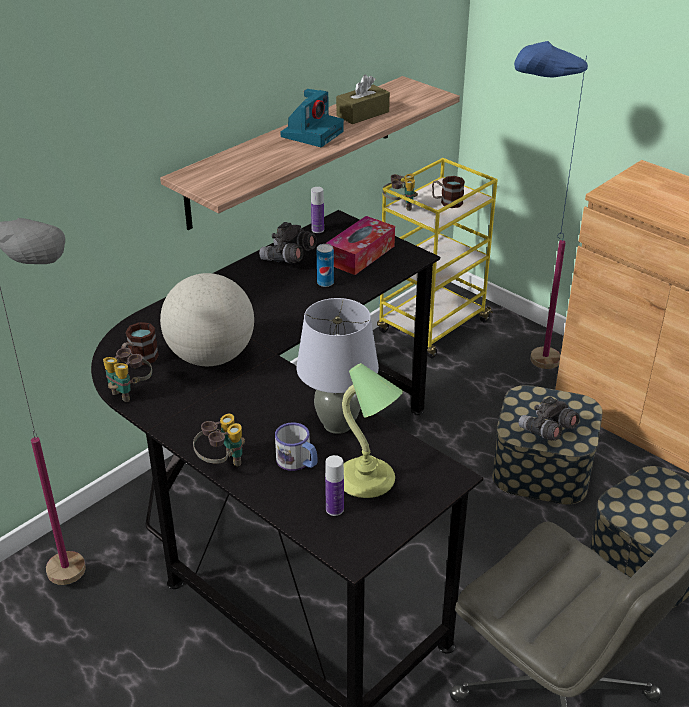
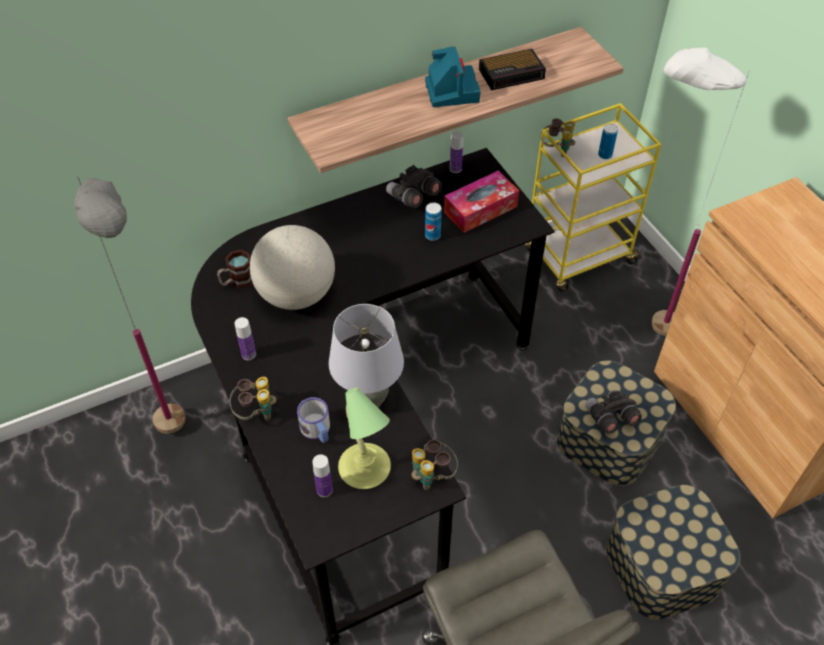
camera: 20 degrees right, 15 degrees up
binoculars [103,348,152,402] -> binoculars moved to [412,439,458,490]
camera [281,89,344,147] -> camera turned 60 degrees counterclockwise [425,47,481,107]
brown tissue box [336,75,390,124] -> alarm clock [479,49,546,90]
mug [432,176,465,208] -> can [598,124,618,159]
blue floor lamp [514,41,588,369] -> white floor lamp [651,48,750,336]
none -> bottle [235,317,256,360]

